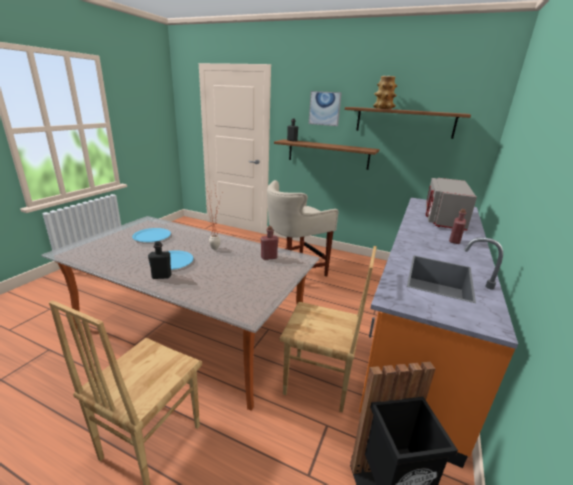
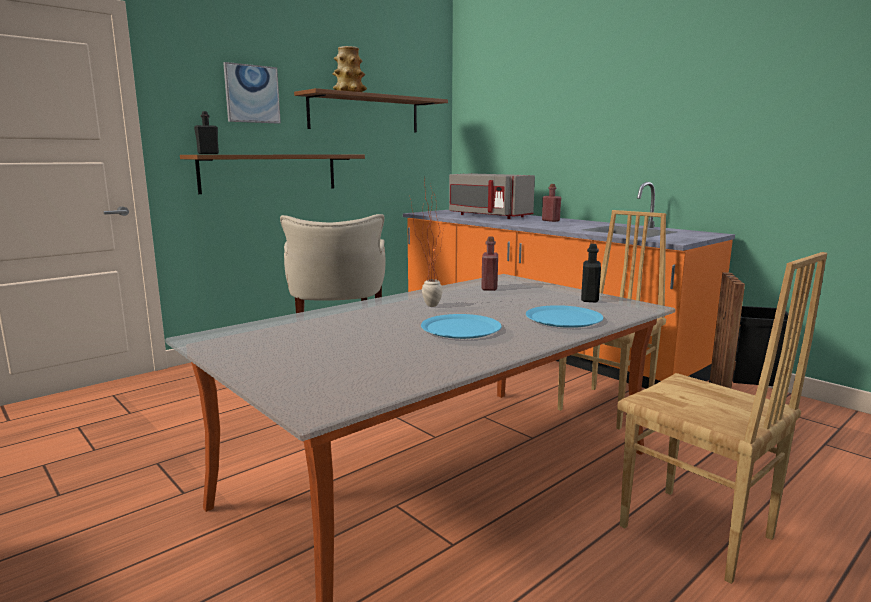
camera: 65 degrees left, 10 degrees down
blue plate [132,228,171,242] -> blue plate moved to [526,305,603,328]
black bottle [148,241,172,279] -> black bottle moved to [581,244,601,302]

